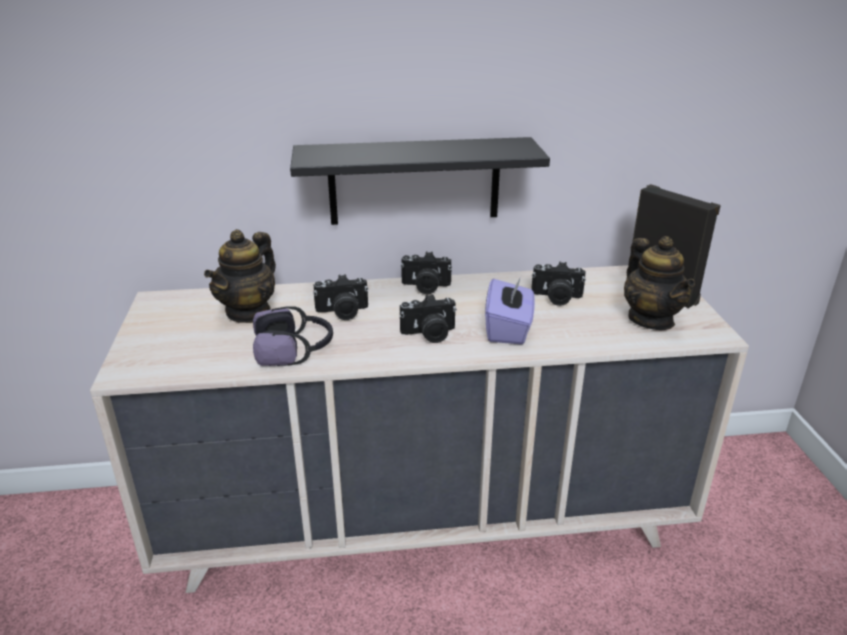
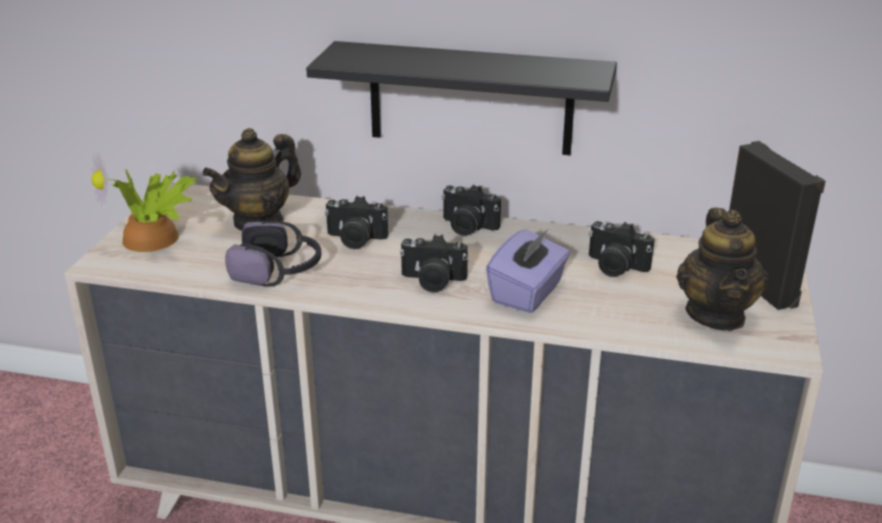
camera: 20 degrees right, 0 degrees up
none -> potted plant [91,151,197,252]

